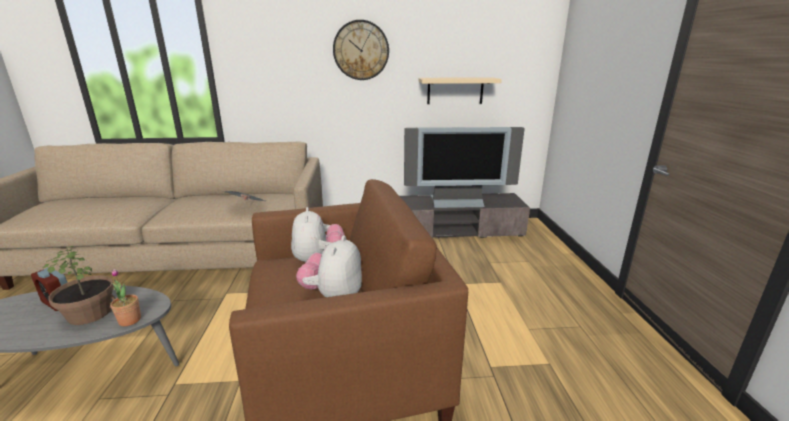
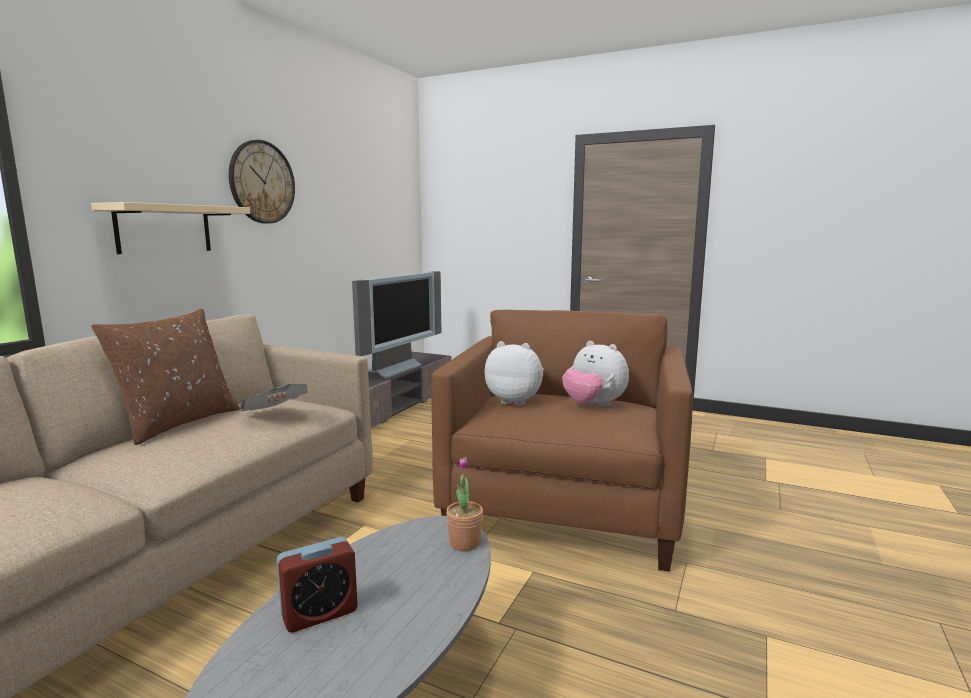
camera: 60 degrees left, 10 degrees down
potted plant [43,246,116,325] -> none
beige shelf [418,77,502,104] -> beige shelf moved to [91,202,250,254]
none -> brown pillow [91,308,240,445]

